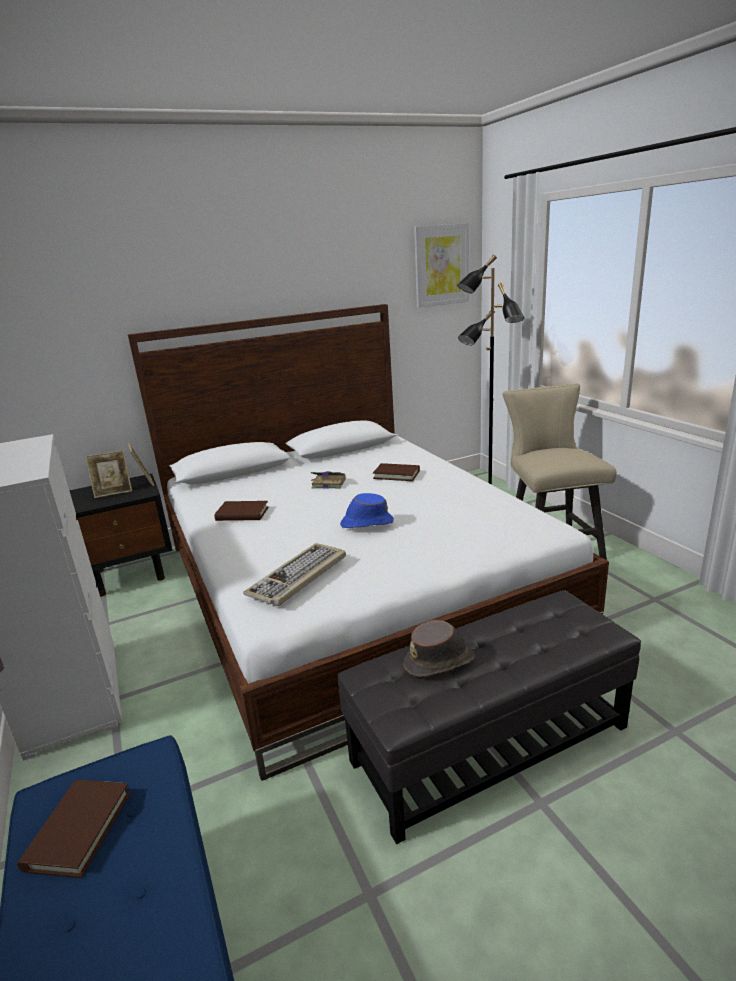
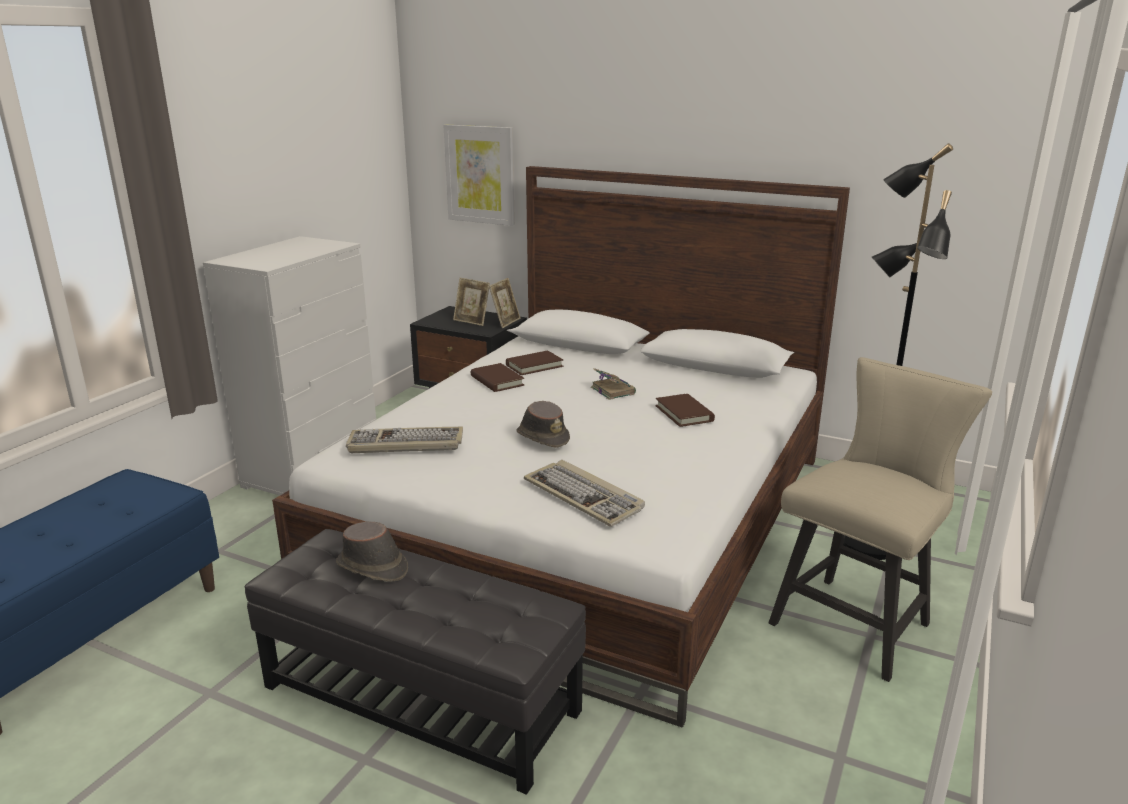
camera: 50 degrees right, 0 degrees up
brown book [17,780,131,878] -> brown book moved to [506,351,563,375]
blue hat [340,493,394,528] -> brown hat [516,401,570,448]
picture [414,223,469,308] -> picture moved to [443,125,515,226]
none -> keyboard [524,460,645,527]

